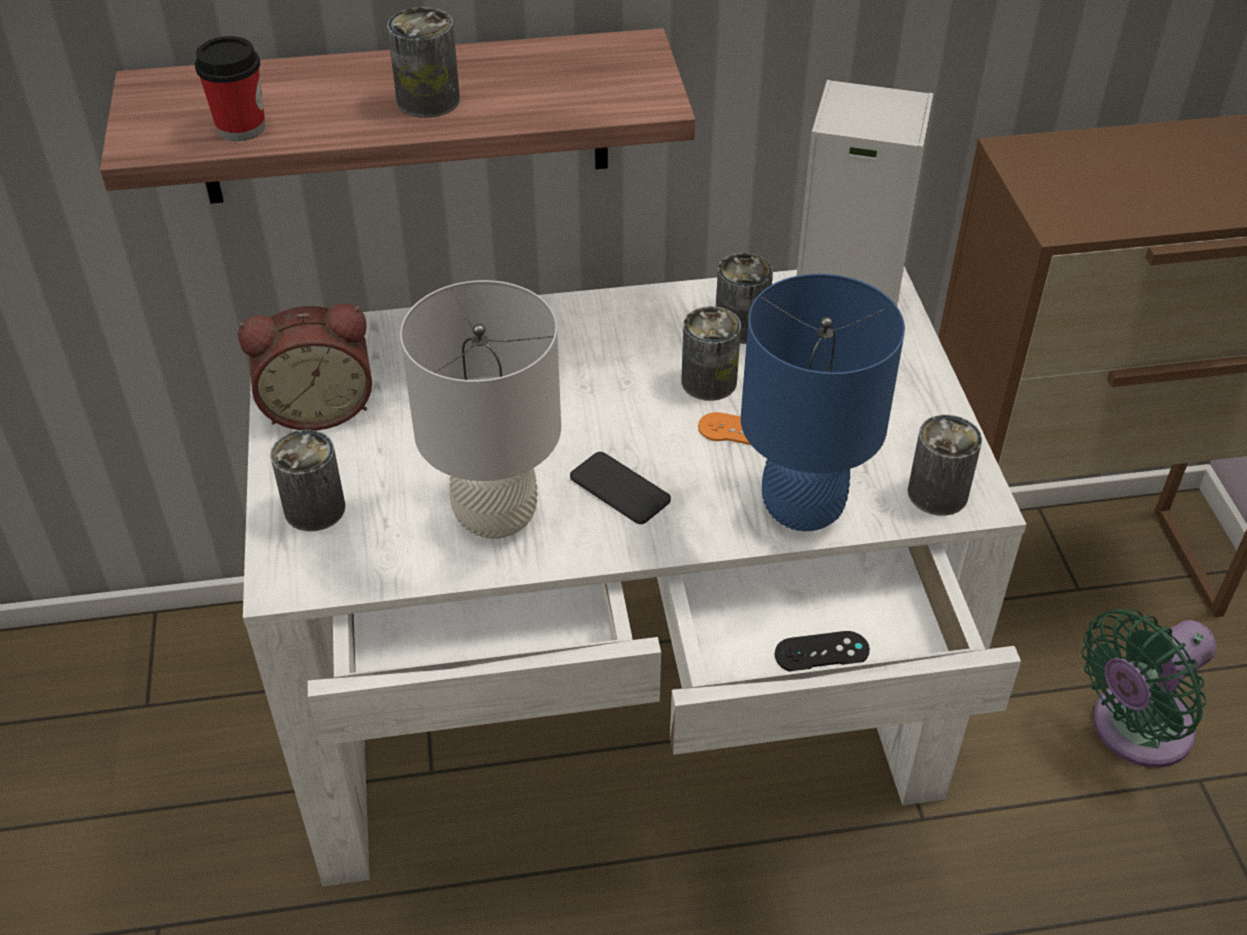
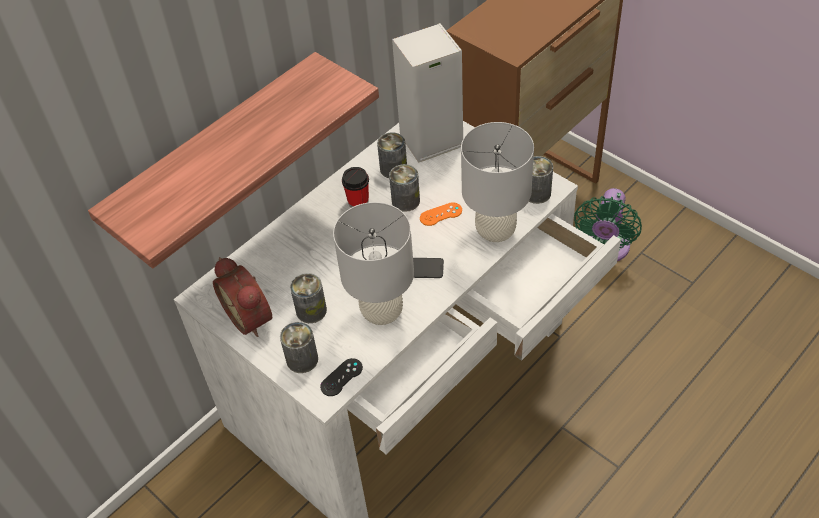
camera: 35 degrees left, 5 degrees up
cup [195,36,265,141] -> cup moved to [342,167,369,208]
alarm clock [238,304,372,431] -> alarm clock turned 105 degrees clockwise [213,257,272,337]
can [387,7,460,118] -> can moved to [290,273,327,323]
blue table lamp [741,274,905,531] -> grey table lamp [461,122,534,242]
black game controller [775,631,870,672] -> black game controller moved to [320,358,363,396]

